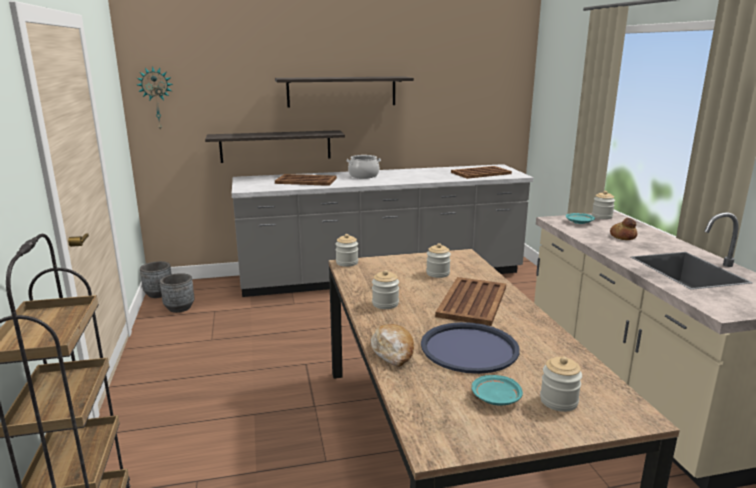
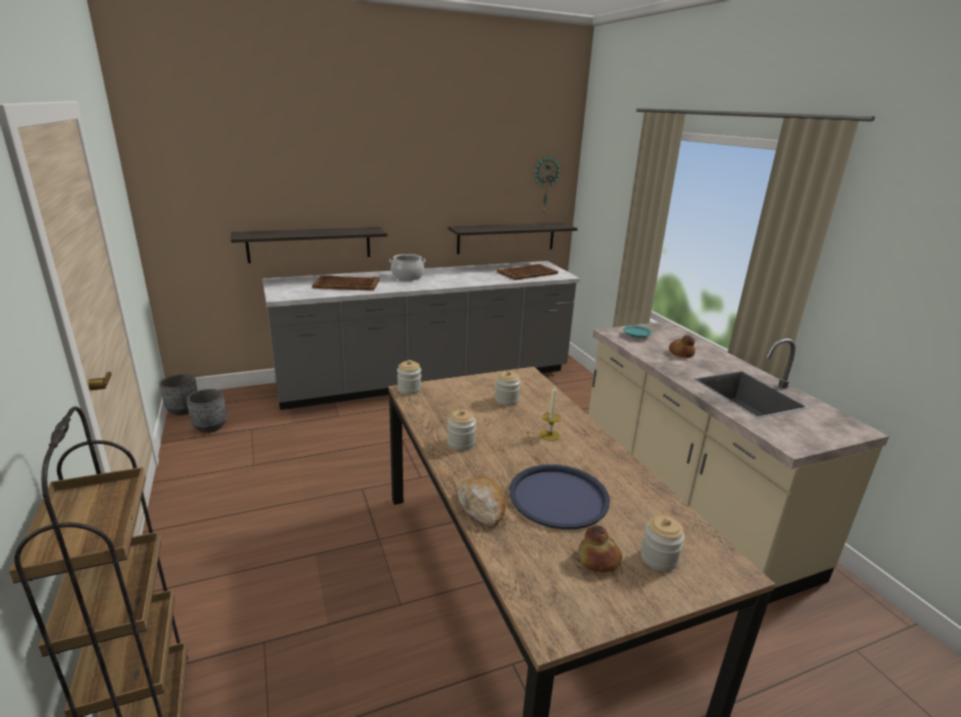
camera: 10 degrees left, 5 degrees up
wall clock [137,66,173,131] -> wall clock moved to [534,156,561,213]
shelf [275,76,414,108] -> shelf moved to [448,222,577,254]
brown tray [435,277,506,326] -> candle [539,386,561,441]
turquoise plate [472,375,523,405] -> bread [578,526,622,572]
jar [592,191,615,219] -> none

